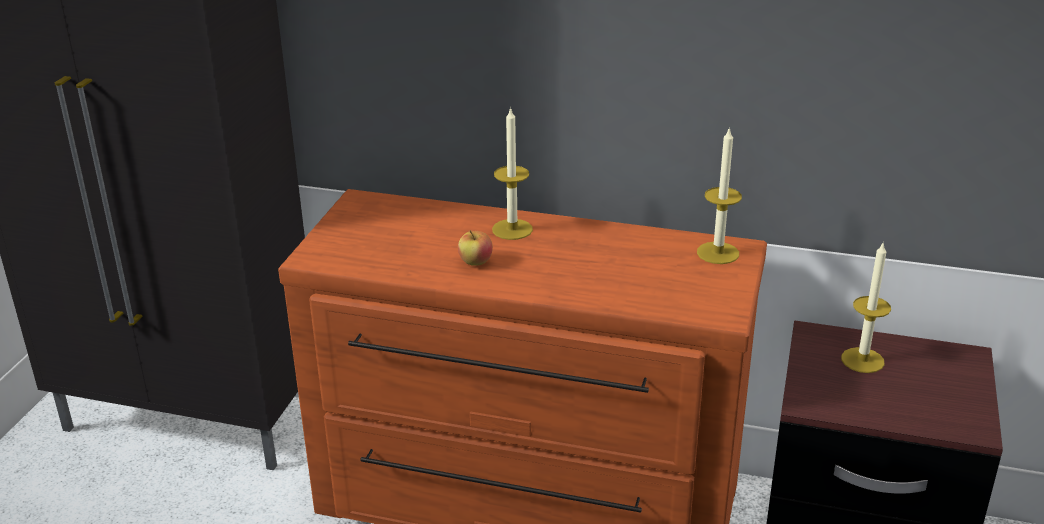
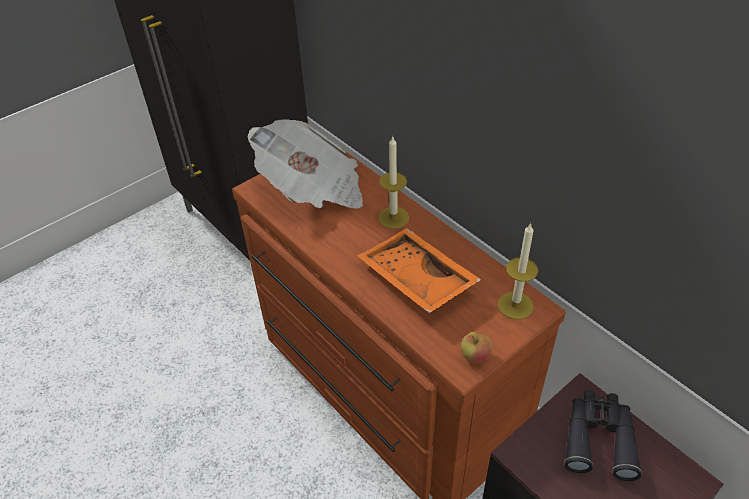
camera: 35 degrees right, 15 degrees up
apple [458,230,493,266] -> apple moved to [461,331,492,363]
candle [841,241,891,373] -> black binoculars [564,390,642,481]
none -> newspaper [248,120,363,209]
none -> orange tray [357,228,481,313]

